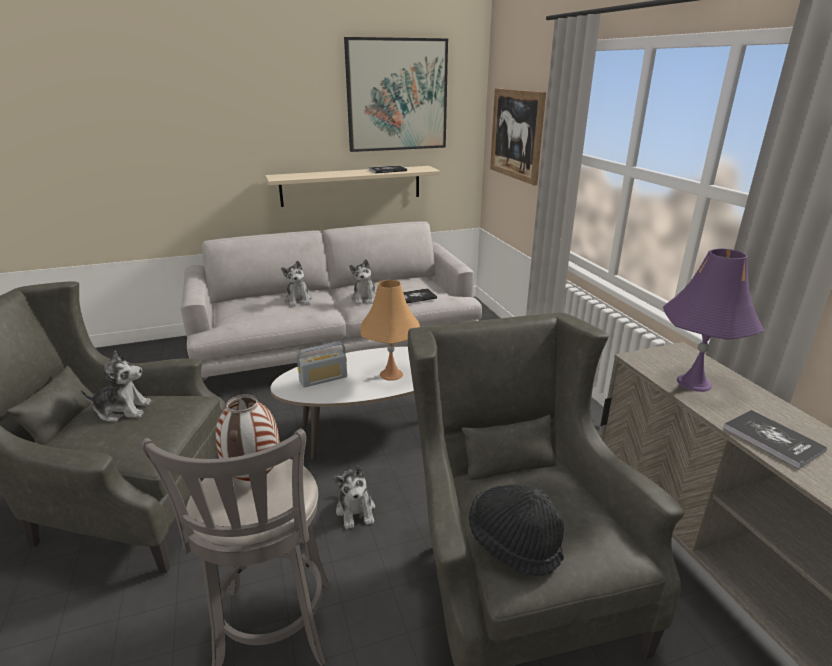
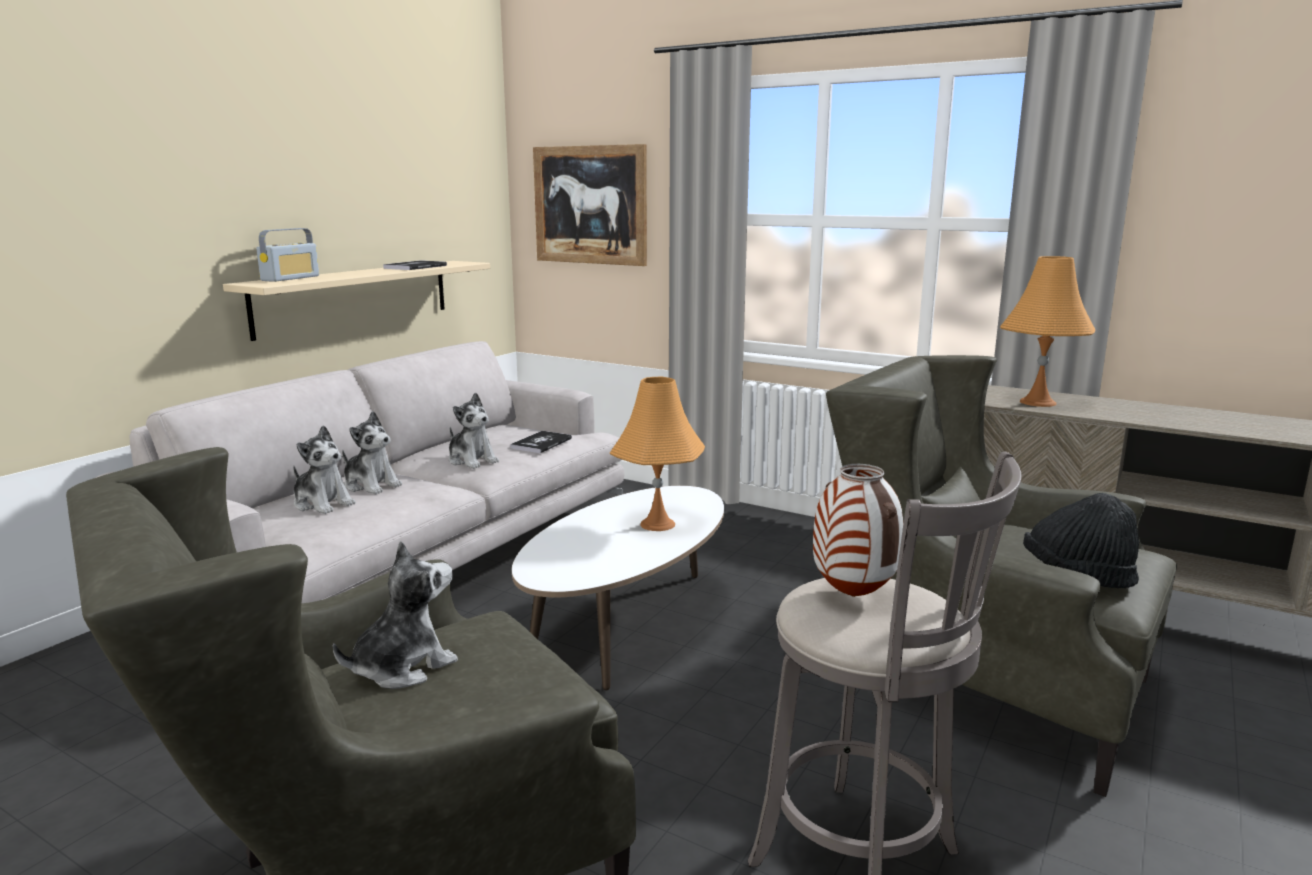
camera: 40 degrees left, 10 degrees down
radio [297,342,347,388] -> radio moved to [256,228,319,282]
plush toy [333,465,375,529] -> plush toy moved to [293,425,356,514]
picture [344,37,448,152] -> none
purple table lamp [663,248,764,392] -> orange table lamp [1000,256,1095,407]
book [723,410,828,469] -> none

